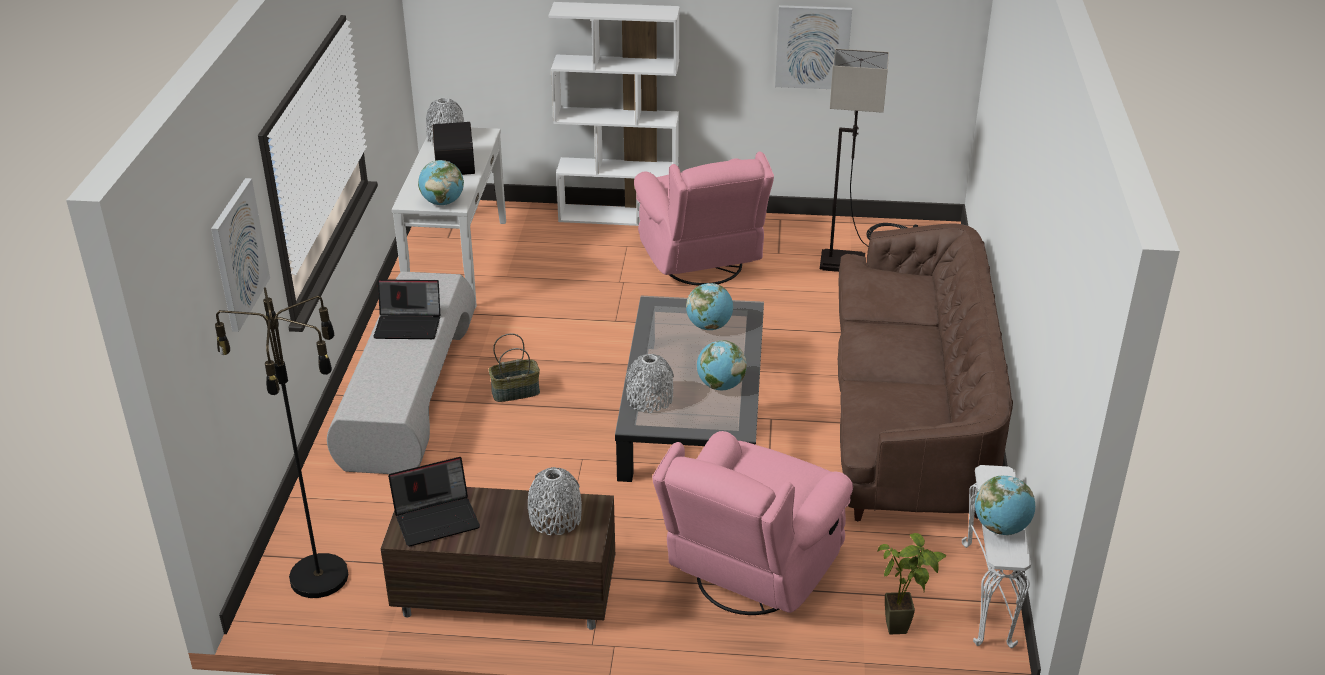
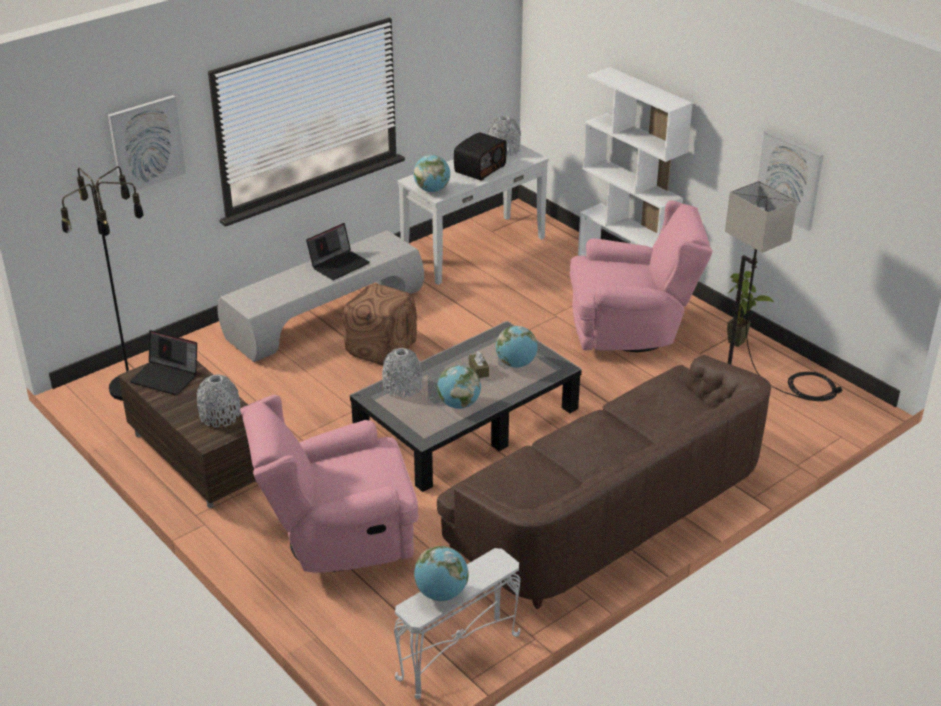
camera: 45 degrees right, 0 degrees up
laptop [373,279,440,339] -> laptop turned 90 degrees counterclockwise [306,223,370,280]
basket [489,333,540,402] -> brown ottoman [342,284,417,365]
pink armchair [634,152,774,286] -> pink armchair turned 120 degrees counterclockwise [570,200,713,352]
potted plant [878,533,946,635] -> potted plant moved to [727,271,774,347]
none -> brown tissue box [469,351,489,378]

